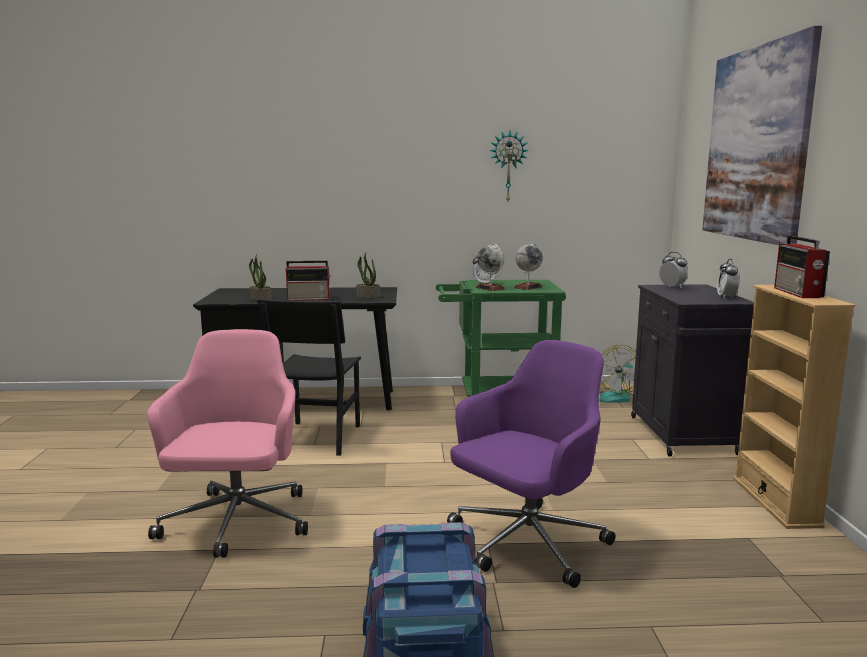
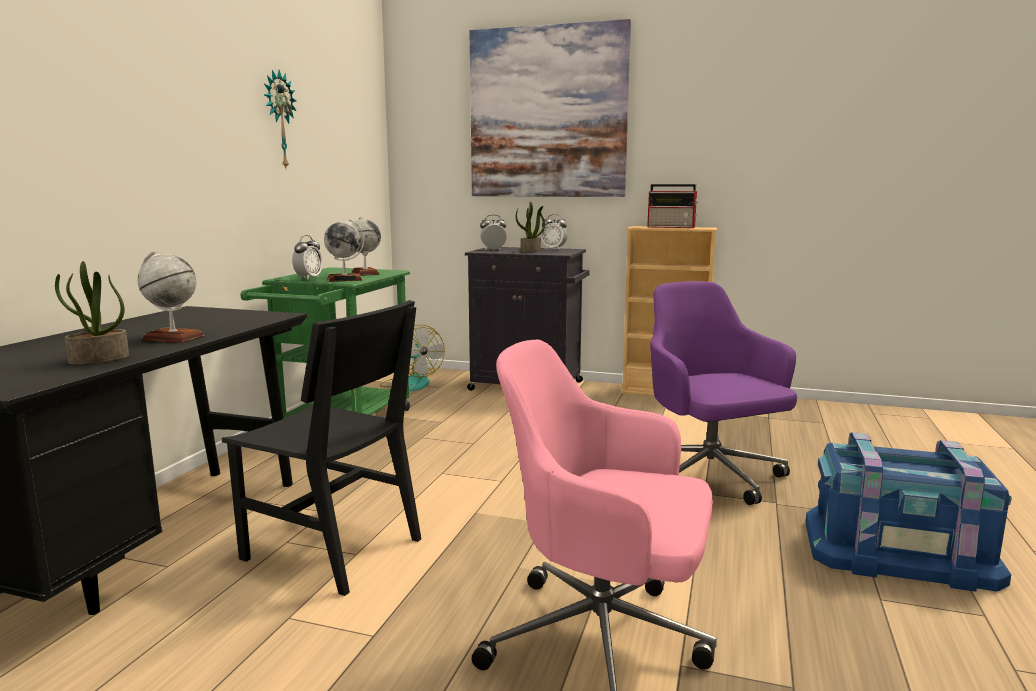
camera: 70 degrees left, 0 degrees up
radio [286,261,331,300] -> globe [137,251,205,343]
potted plant [356,252,380,298] -> potted plant moved to [516,202,545,253]

